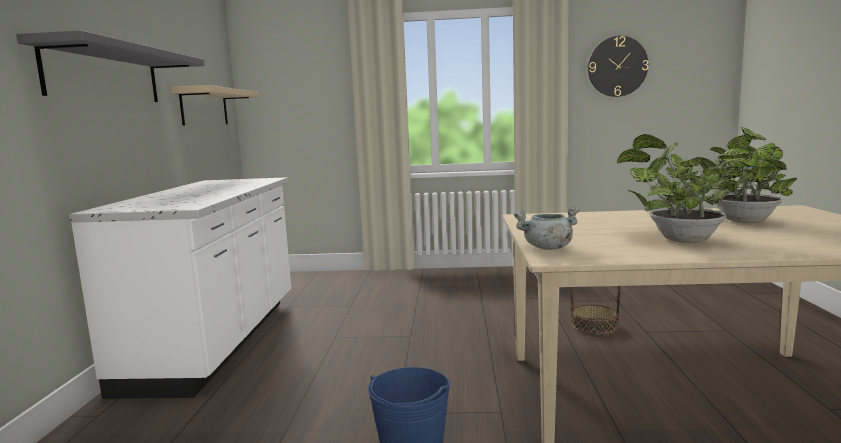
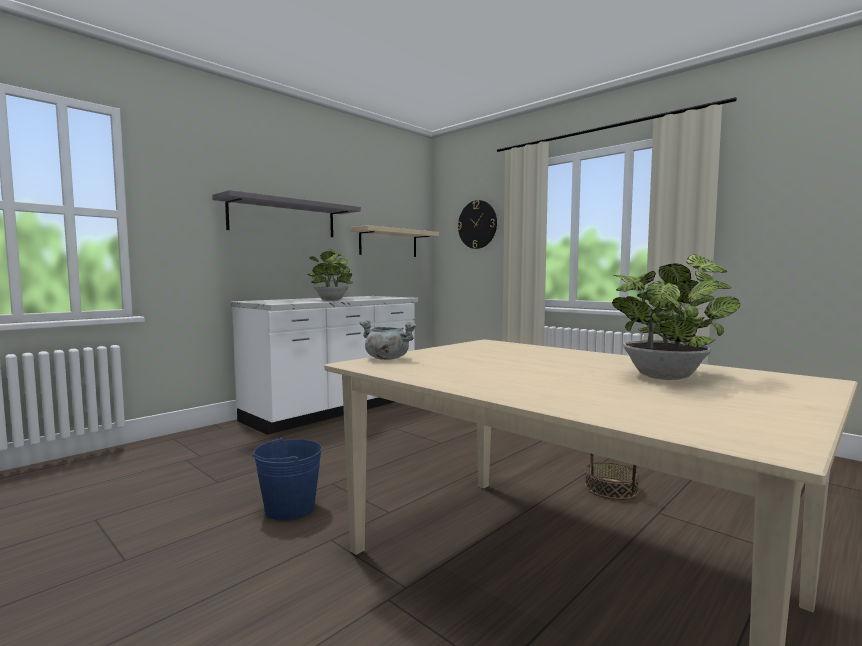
camera: 40 degrees right, 5 degrees down
wall clock [588,36,648,97] -> wall clock moved to [457,200,497,249]
potted plant [617,134,758,243] -> potted plant moved to [308,248,353,300]

